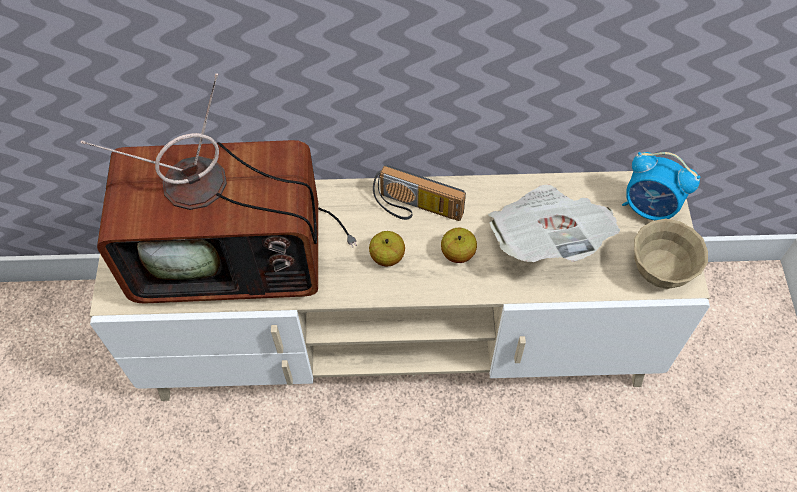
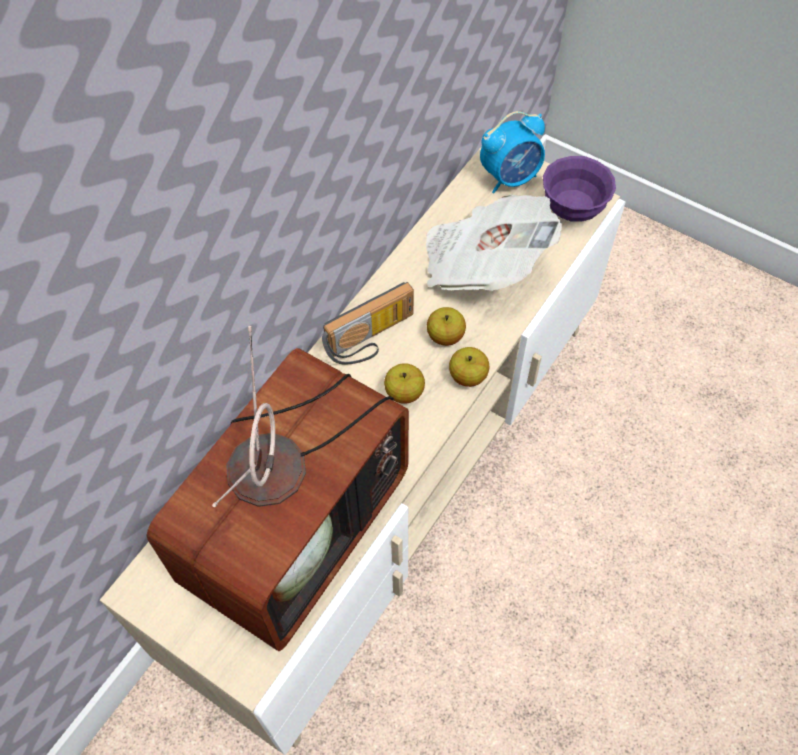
camera: 55 degrees left, 0 degrees up
beige bowl [634,219,708,289] -> purple bowl [543,156,616,222]
none -> apple [449,347,489,387]

